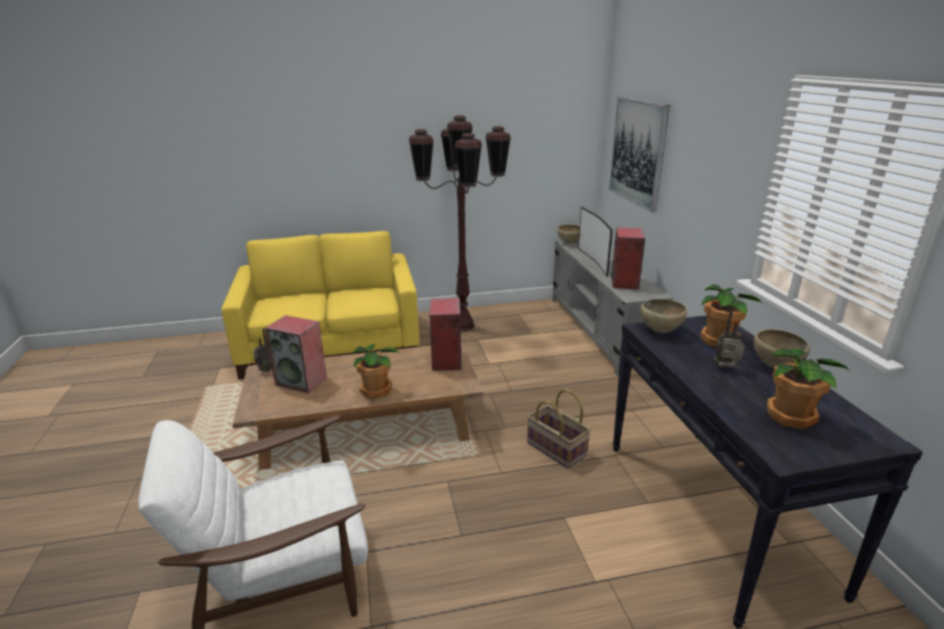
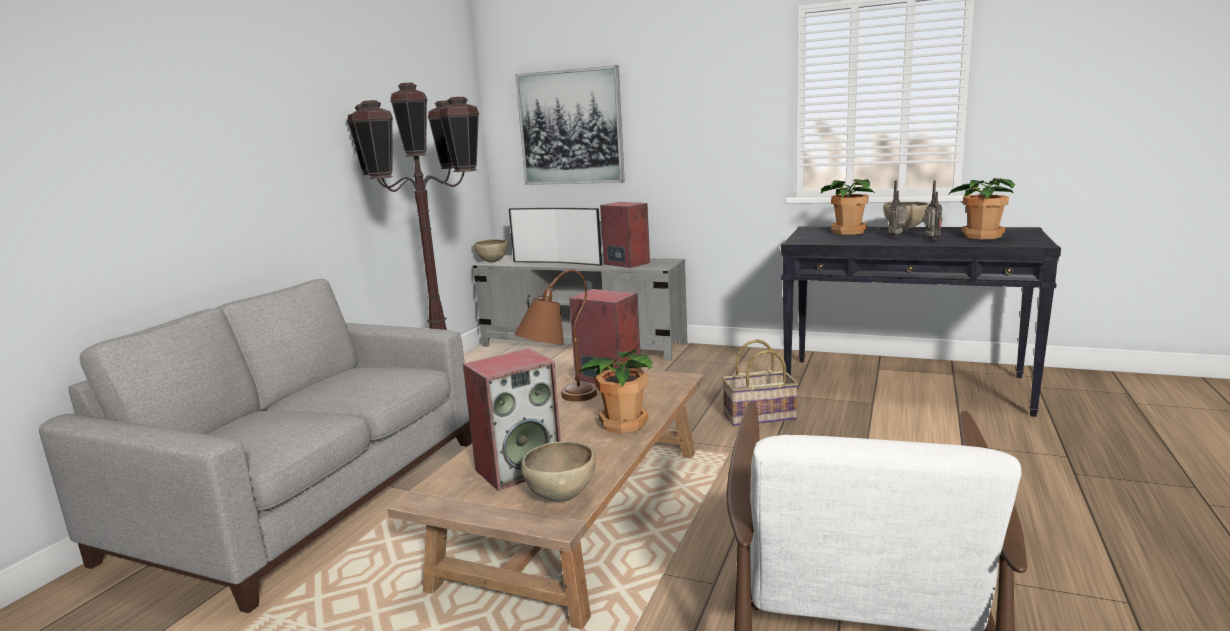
camera: 55 degrees left, 10 degrees down
yellow sofa [221,231,419,379] -> grey sofa [39,279,472,613]
radio [253,328,272,372] -> radio moved to [922,180,942,240]
brown bowl [641,299,687,333] -> brown bowl moved to [521,442,596,502]
none -> brown table lamp [514,269,597,402]

